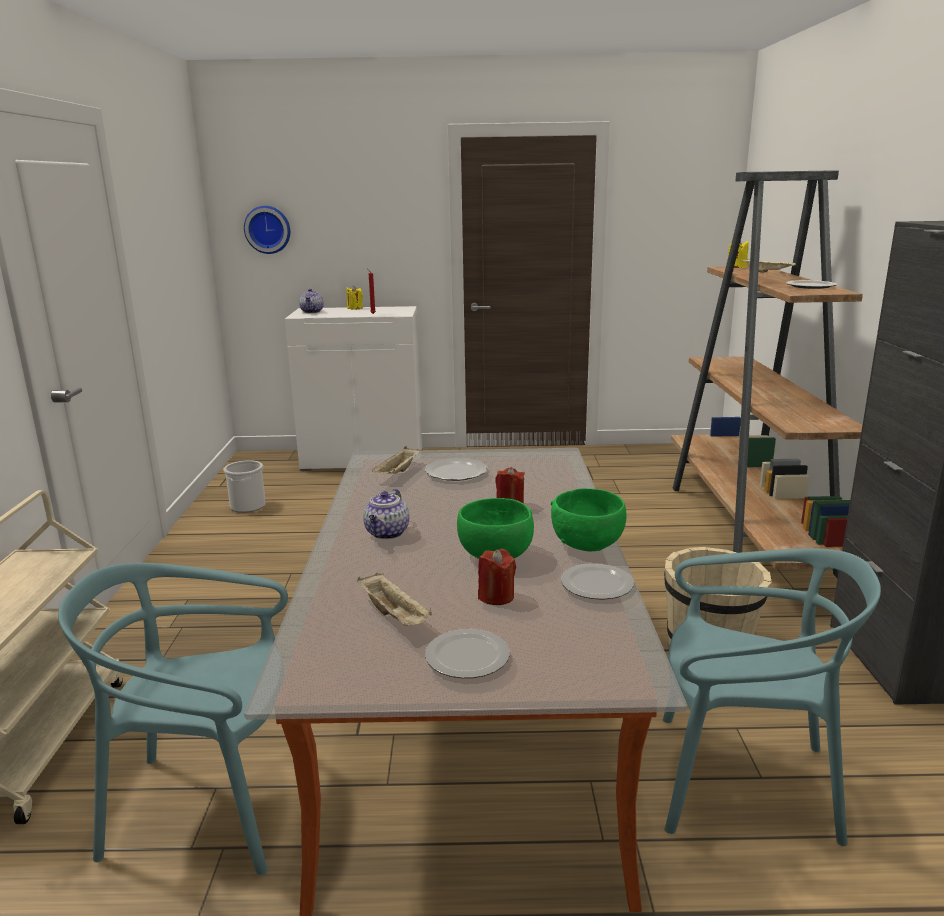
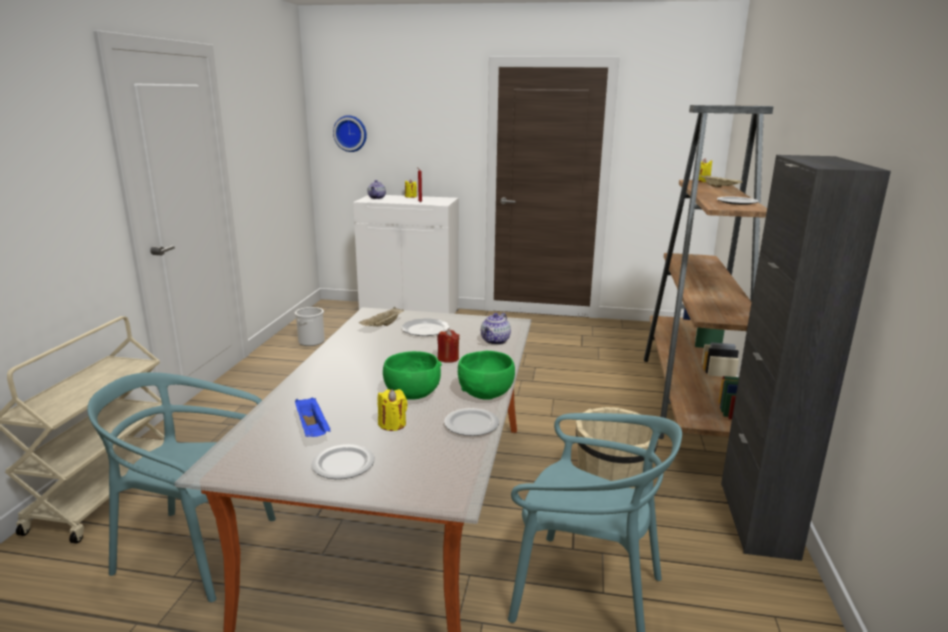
camera: 10 degrees right, 0 degrees up
beige tray [357,573,432,626] -> blue tray [295,397,330,437]
teapot [363,489,409,539] -> teapot moved to [481,313,511,345]
red candle [478,549,516,605] -> yellow candle [377,389,408,431]

